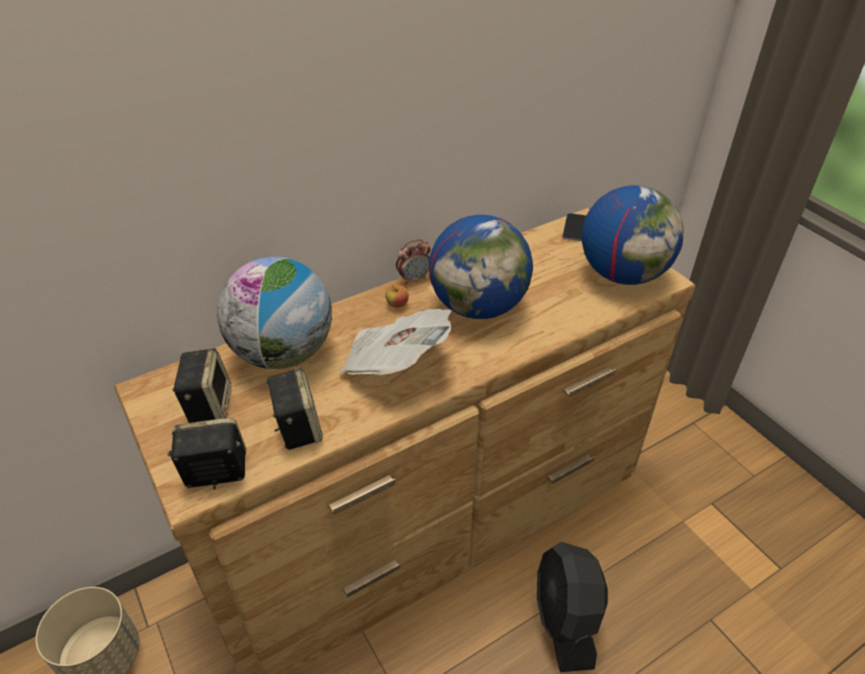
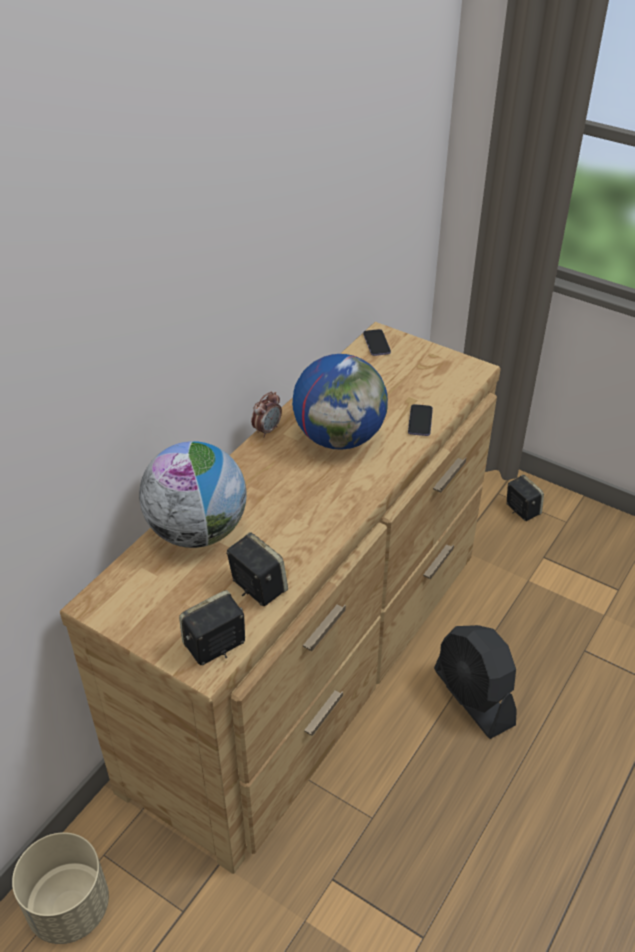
camera: 25 degrees left, 0 degrees up
speaker [172,348,231,423] -> speaker moved to [507,475,544,521]
newspaper [339,309,451,375] -> none
apple [385,284,409,308] -> none
globe [581,185,684,285] -> none
none -> phone [408,404,433,436]

